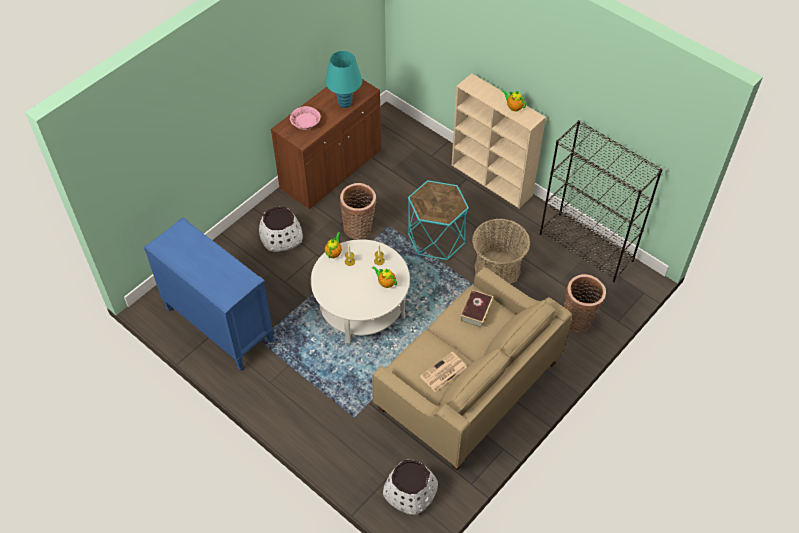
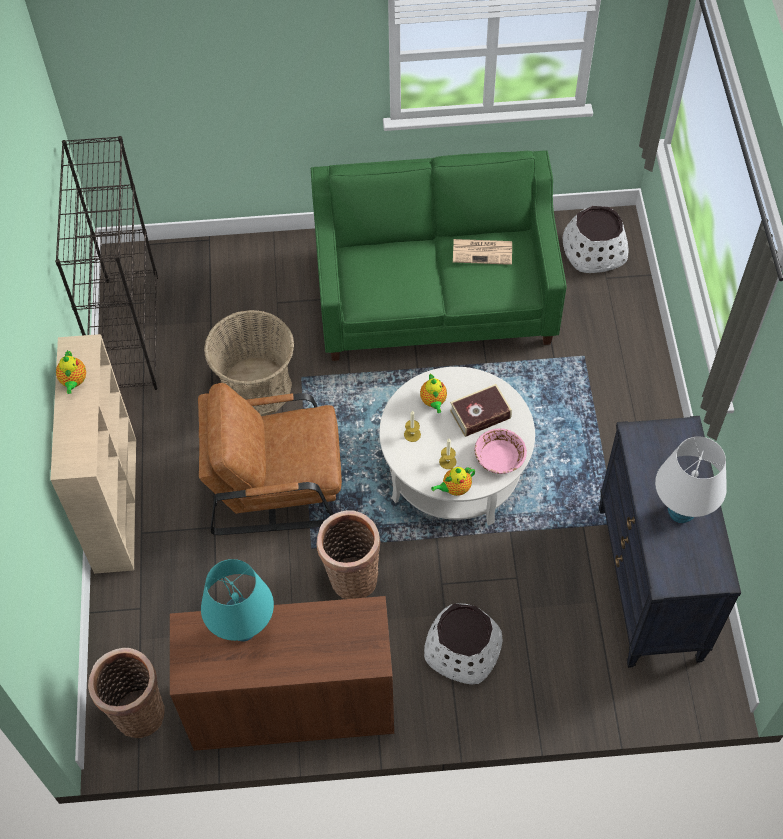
camera: 135 degrees left, 5 degrees up
blue dresser [144,217,274,371] -> black dresser [599,416,741,668]
pink bowl [290,106,321,130] -> pink bowl moved to [475,428,527,474]
beige sofa [372,267,572,471] -> green sofa [311,150,567,361]
turquoise side table [408,180,469,260] -> brown armchair [198,383,342,535]
book [460,290,494,329] -> book moved to [450,384,512,437]
basket [564,274,606,332] -> basket moved to [88,648,165,738]
none -> white table lamp [655,437,727,523]

